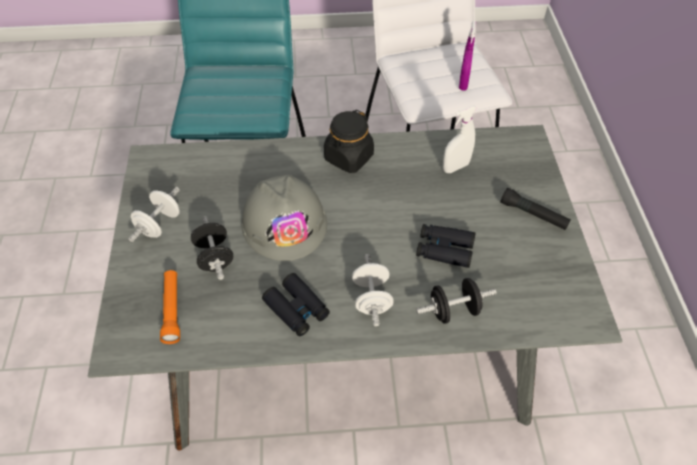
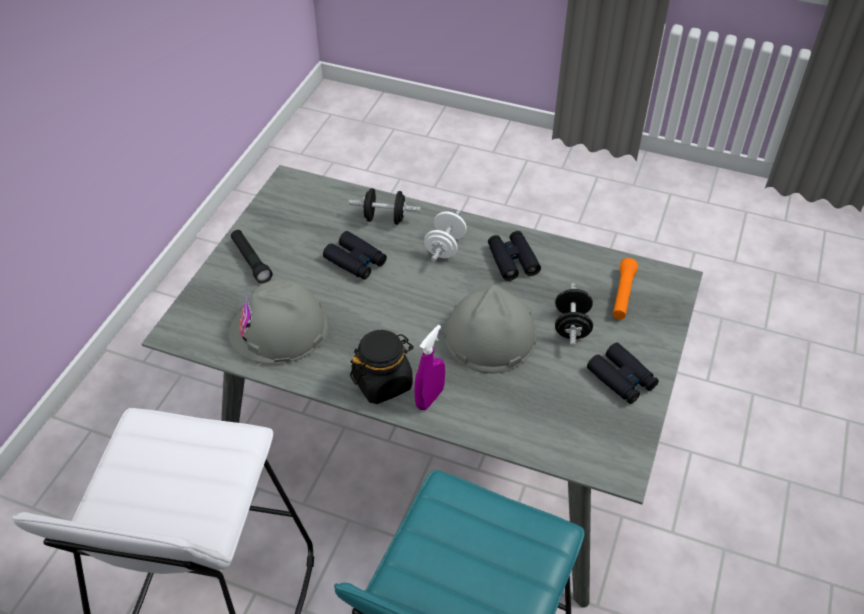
camera: 155 degrees left, 5 degrees down
white dumbbell [128,187,180,242] -> black binoculars [587,342,659,404]
white spray bottle [443,105,477,173] -> grey hard hat [229,279,328,364]
purple spray bottle [459,21,476,91] -> purple spray bottle moved to [414,325,445,410]

